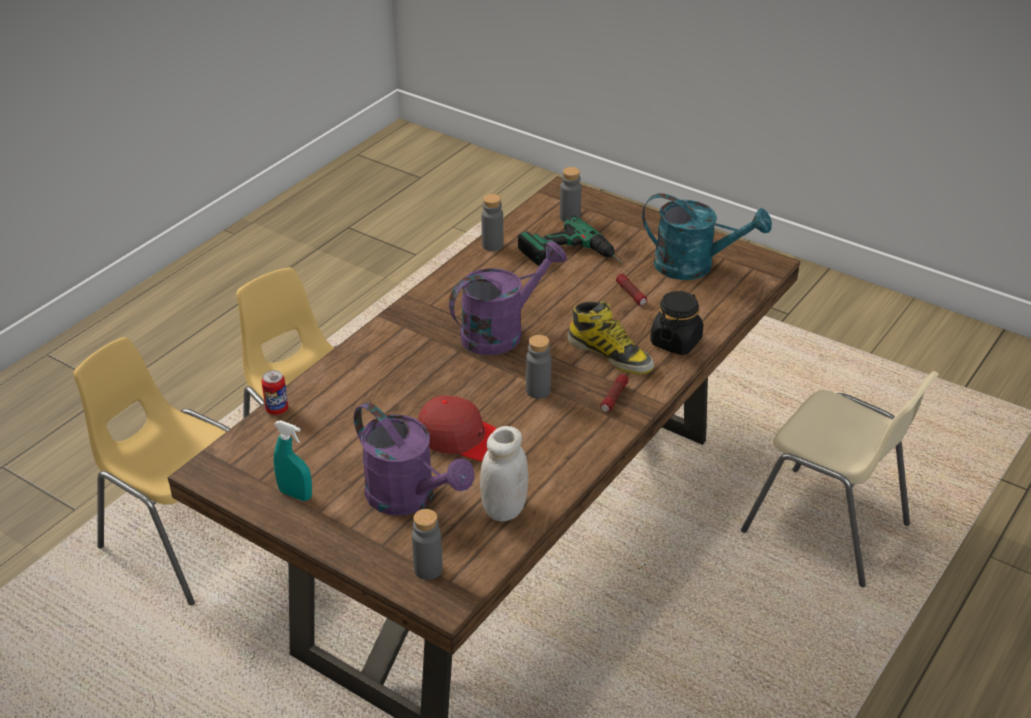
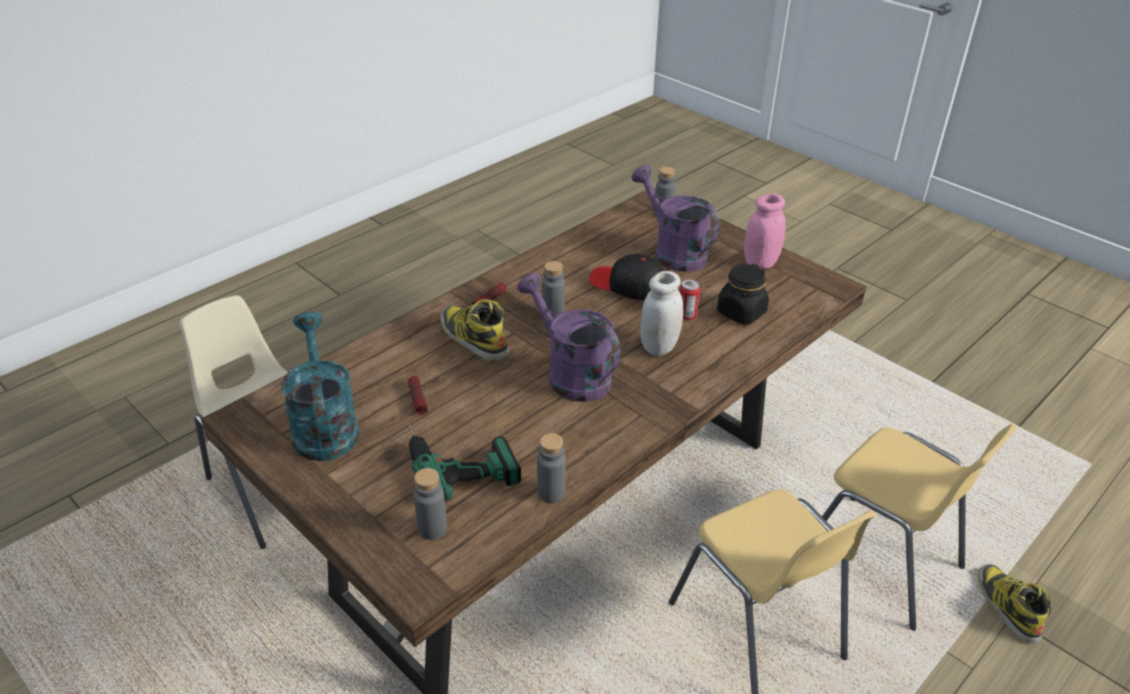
camera: 170 degrees left, 0 degrees up
can [261,370,288,415] -> can moved to [679,280,701,320]
turquoise spray bottle [274,420,312,501] -> pink jar [744,194,786,269]
red cap [418,396,497,461] -> black cap [589,254,664,300]
purple watering can [449,241,567,355] -> purple watering can turned 75 degrees clockwise [517,273,621,402]
white jar [480,426,528,522] -> white jar moved to [640,271,683,356]
turquoise watering can [642,193,772,280] -> turquoise watering can turned 45 degrees clockwise [281,312,359,461]
black jar [650,291,703,355] -> black jar moved to [717,264,769,325]
none -> boot [978,564,1052,643]

